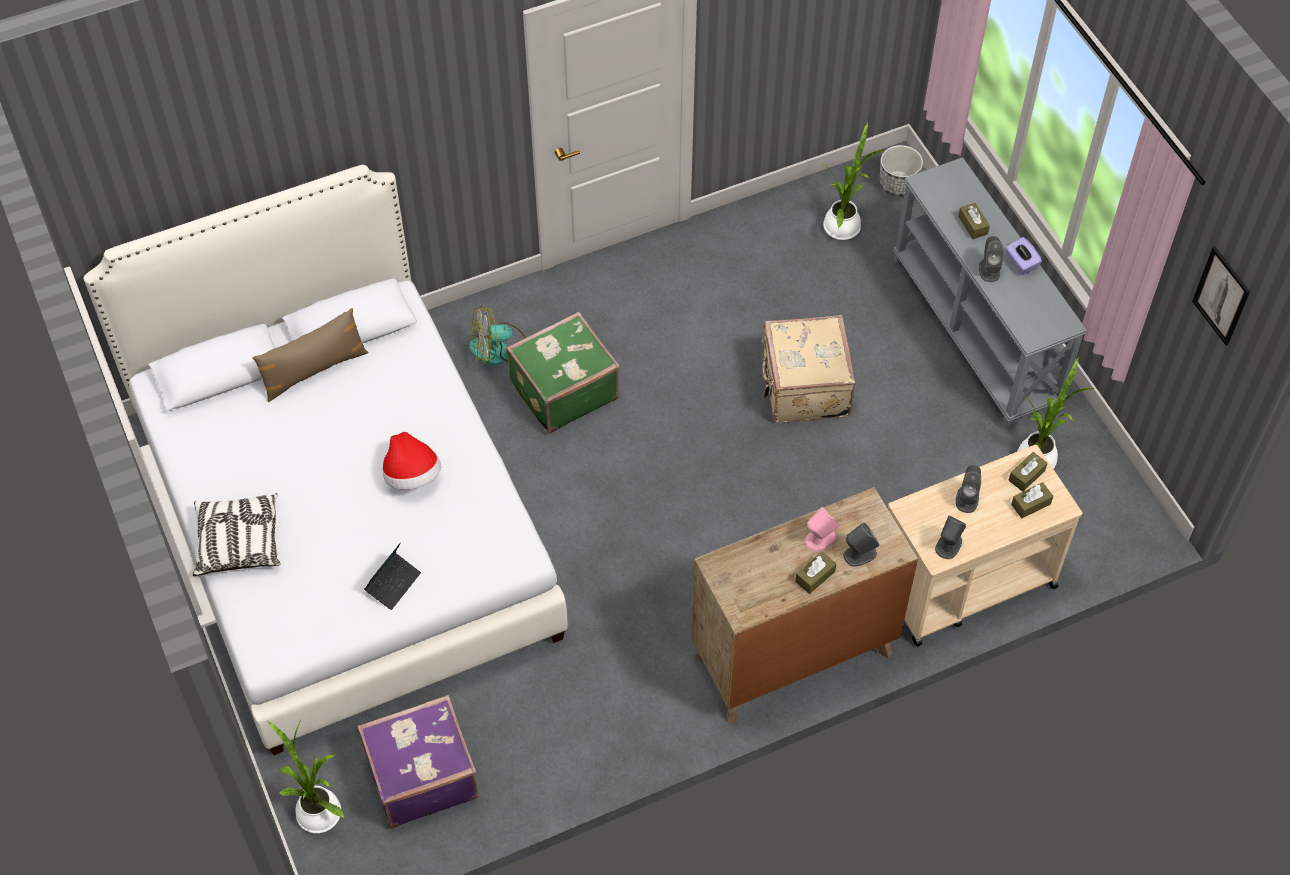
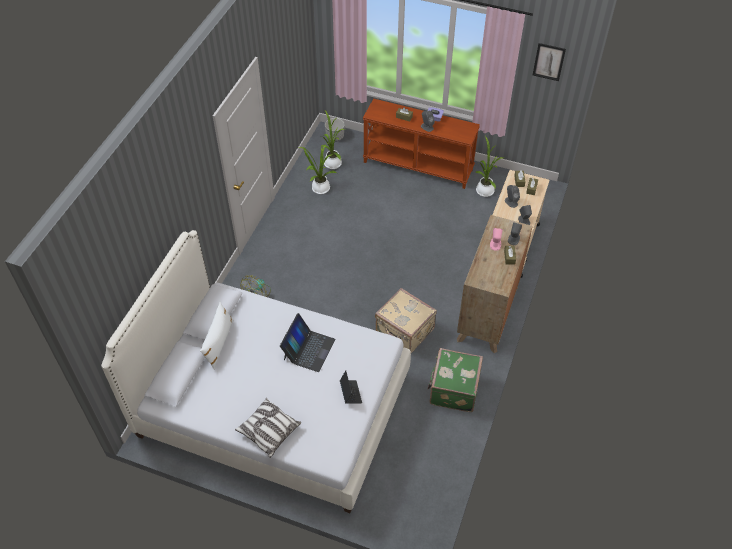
camera: 45 degrees left, 5 degrees down
brown pillow [252,308,369,402] -> white pillow [200,302,234,370]
potted plant [267,720,345,833] -> potted plant moved to [299,145,336,194]
purple suitcase [357,695,479,828] -> none
hat [383,432,441,490] -> laptop [280,313,335,372]
green suitcase [506,312,619,434] -> green suitcase moved to [428,348,483,412]
beige suitcase [761,315,856,423] -> beige suitcase moved to [375,288,437,353]
grey console table [893,157,1087,430] -> brown console table [363,99,480,189]

